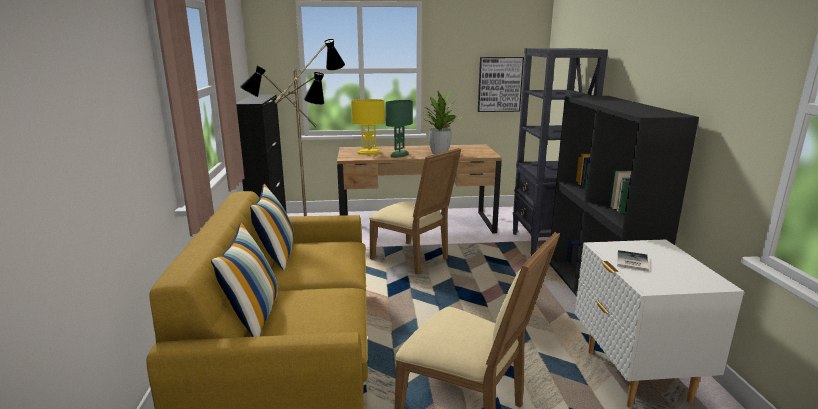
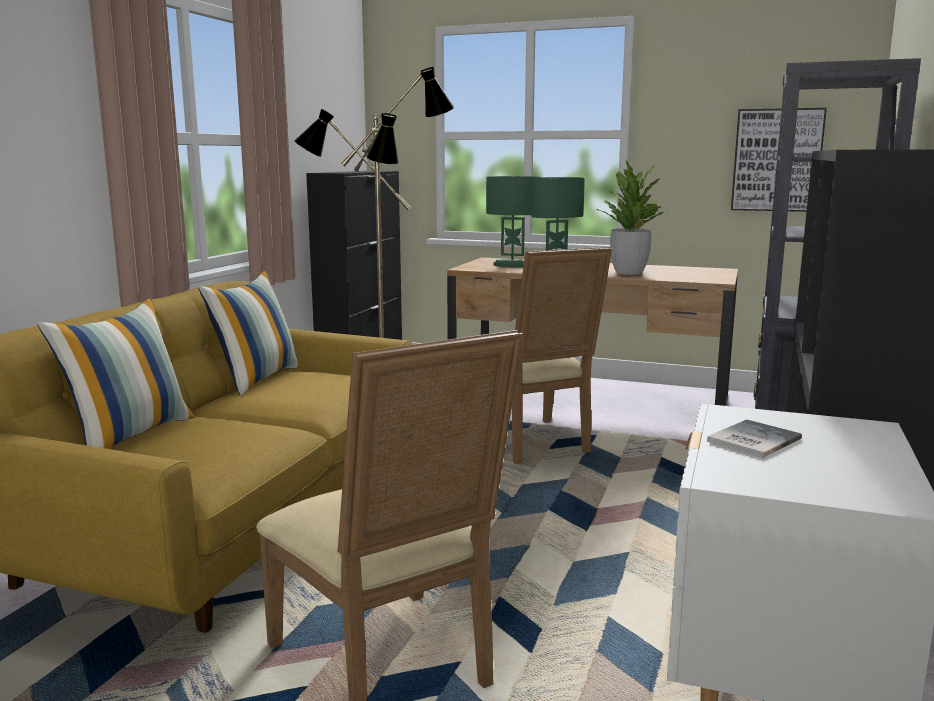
camera: 25 degrees right, 5 degrees down
yellow table lamp [351,99,385,155] -> green table lamp [486,176,540,267]

